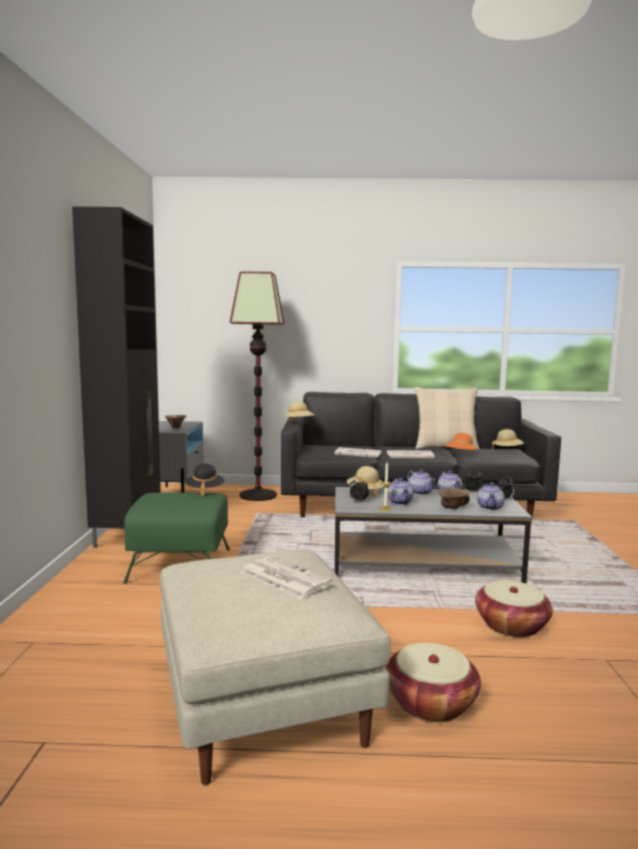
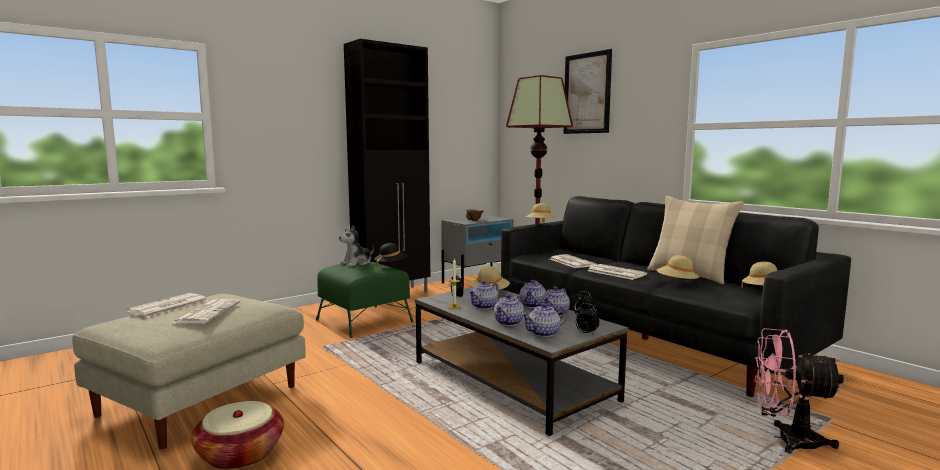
camera: 50 degrees right, 0 degrees up
brown bowl [439,488,470,509] -> teapot [494,294,524,326]
orange hat [445,433,478,453] -> beige hat [657,255,700,279]
basket [475,580,553,637] -> none
none -> newspaper [126,293,208,317]
none -> plush toy [339,225,374,267]
none -> picture [563,49,612,134]
none -> pink fan [754,328,844,454]

